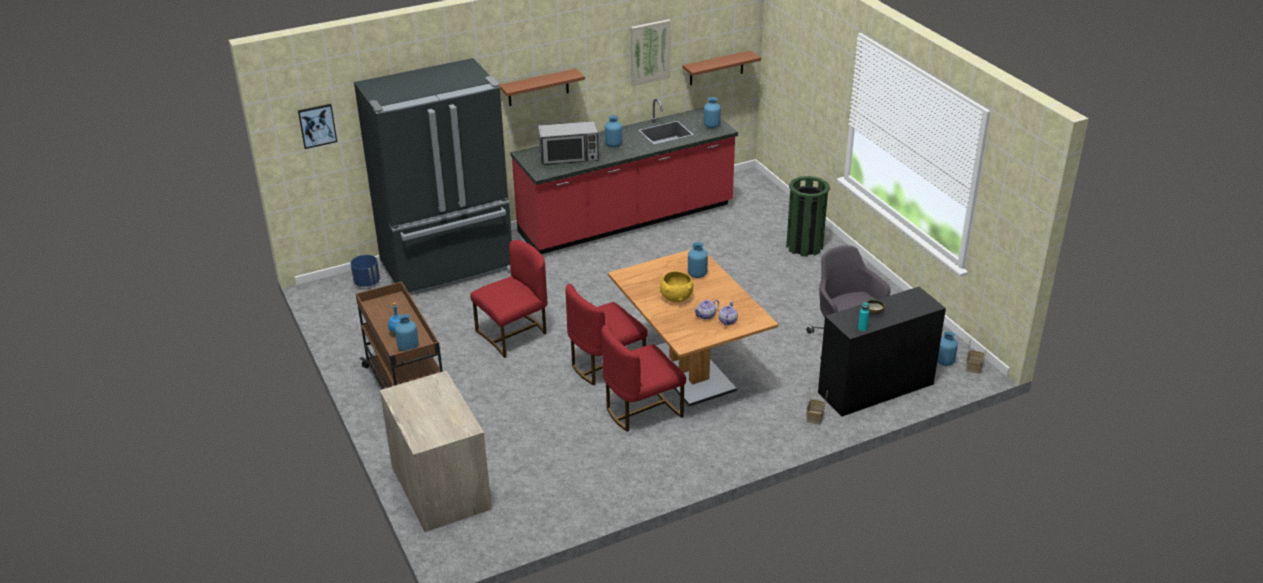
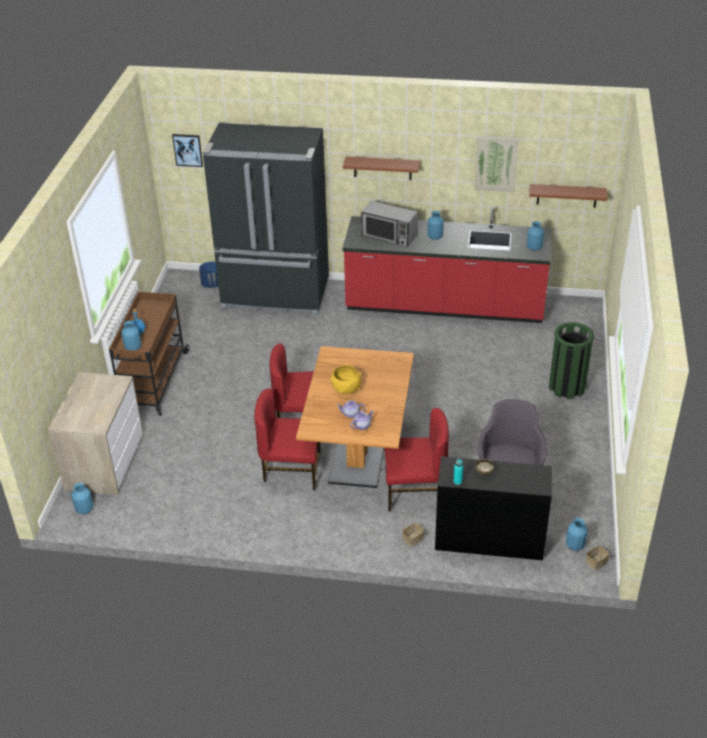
camera: 35 degrees right, 5 degrees up
red chair [470,240,548,358] -> red chair moved to [384,408,449,512]
blue vase [688,242,708,278] -> blue vase moved to [71,483,93,514]

